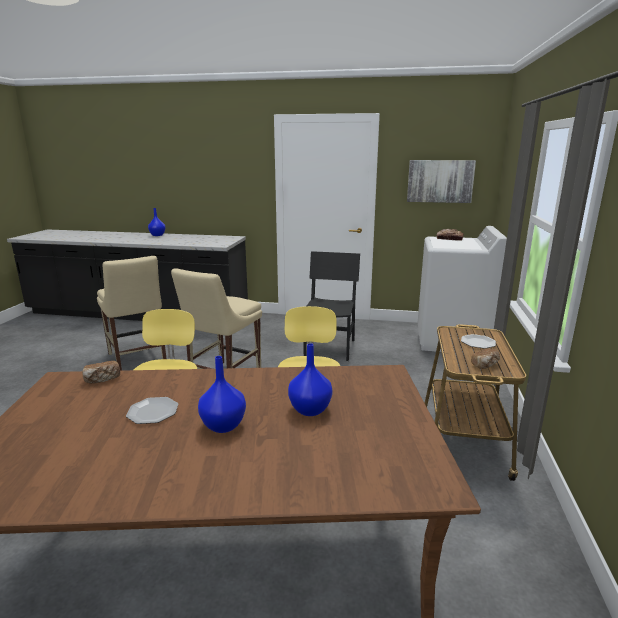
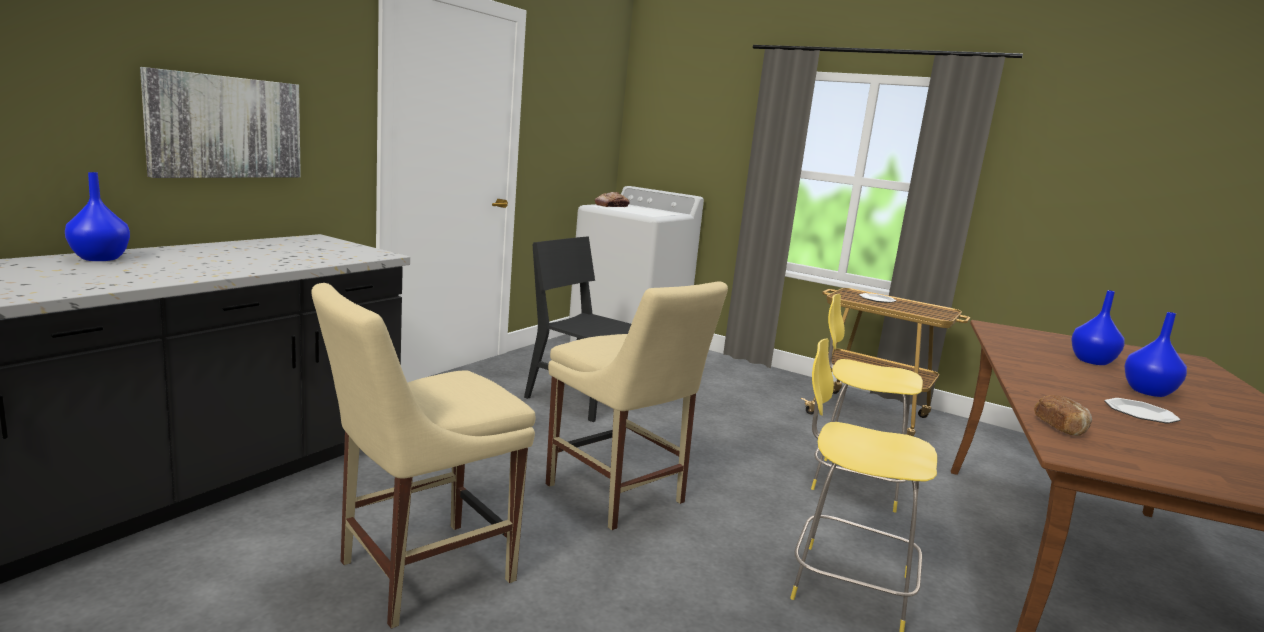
camera: 70 degrees left, 5 degrees down
beige chair [97,256,167,371] -> beige chair turned 150 degrees clockwise [311,283,535,629]
picture [407,160,476,203] -> picture moved to [140,67,301,178]
bread [471,348,500,369] -> none

